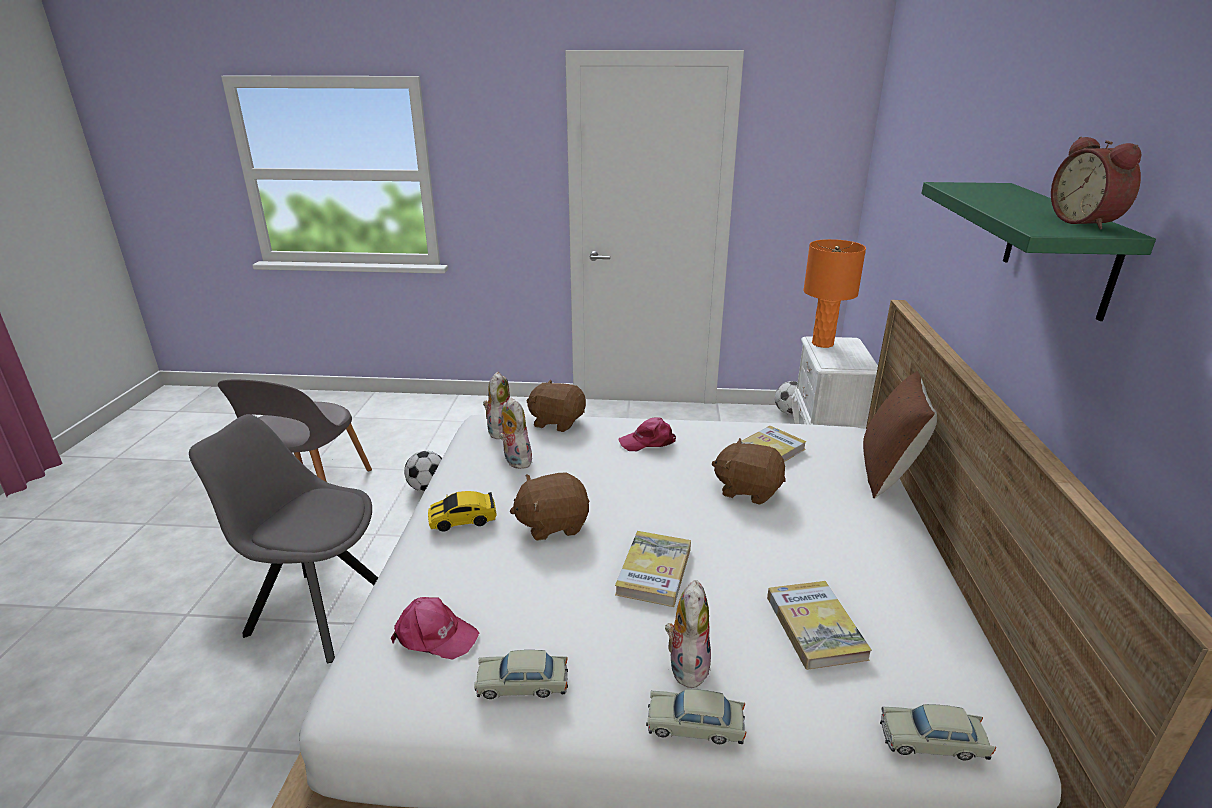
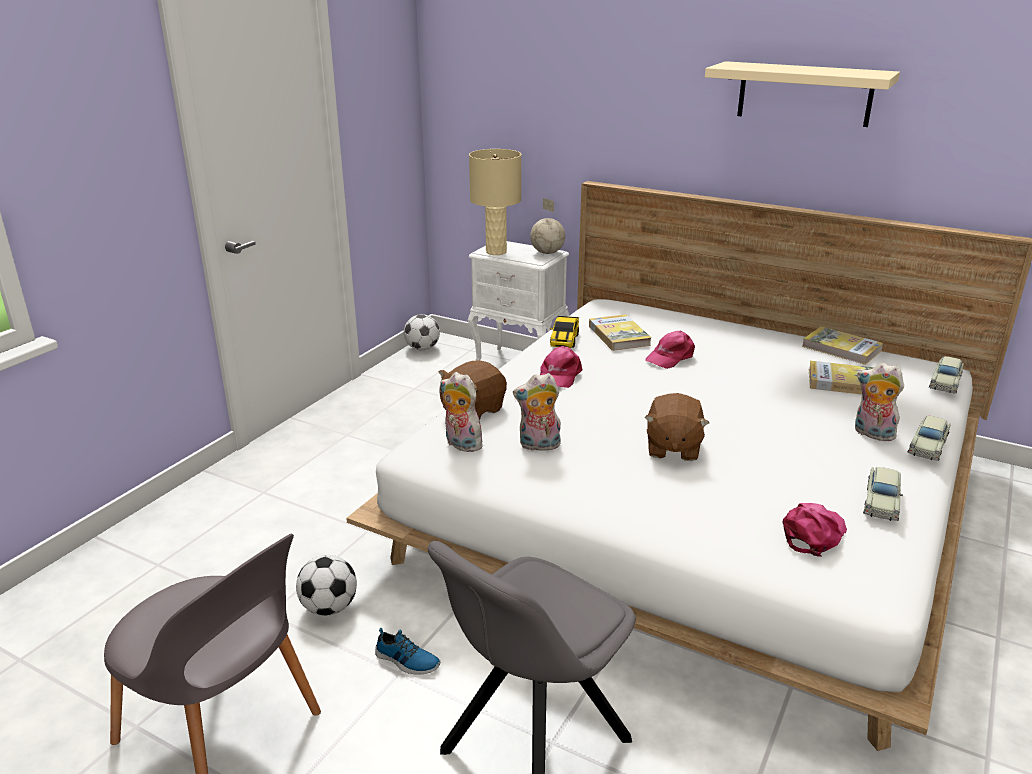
camera: 65 degrees left, 0 degrees up
toy car [428,491,497,532] -> toy car moved to [550,316,579,348]
book [615,531,691,607] -> book moved to [802,326,883,365]
brown plush toy [712,438,786,505] -> pink cap [645,331,695,369]
orange table lamp [803,239,866,348] -> beige table lamp [469,149,521,255]
brown pillow [863,371,937,499] -> none
green shelf [921,182,1156,321] -> beige shelf [705,61,900,127]
alarm clock [1051,137,1141,230] -> none
none -> shoe [375,628,440,675]
none -> globe [530,198,565,254]

